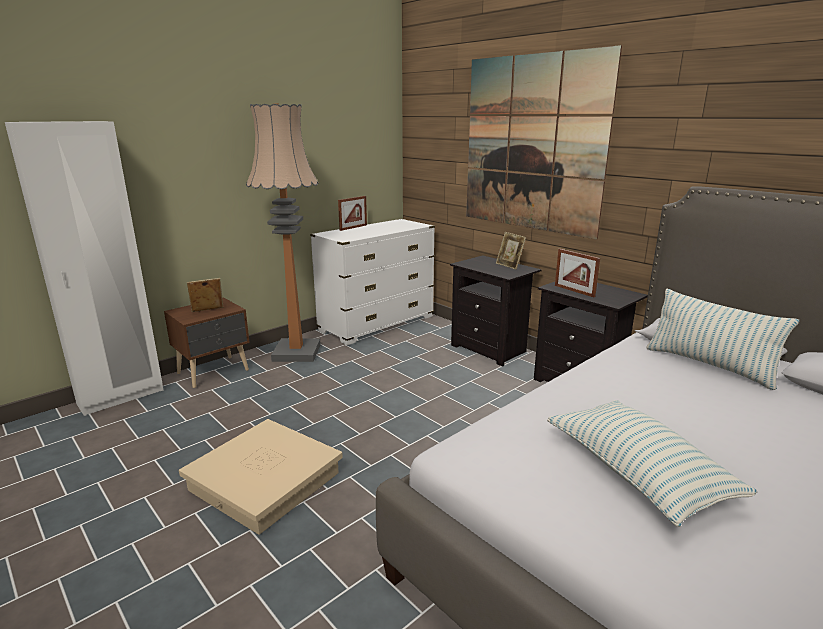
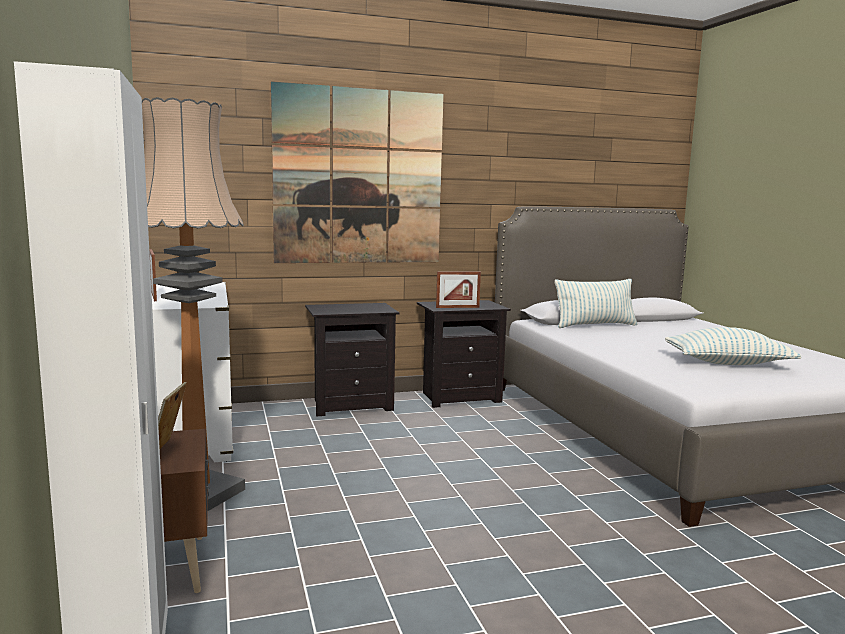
camera: 65 degrees left, 10 degrees down
beige storage box [179,419,343,535] -> none
picture frame [496,232,526,270] -> none

